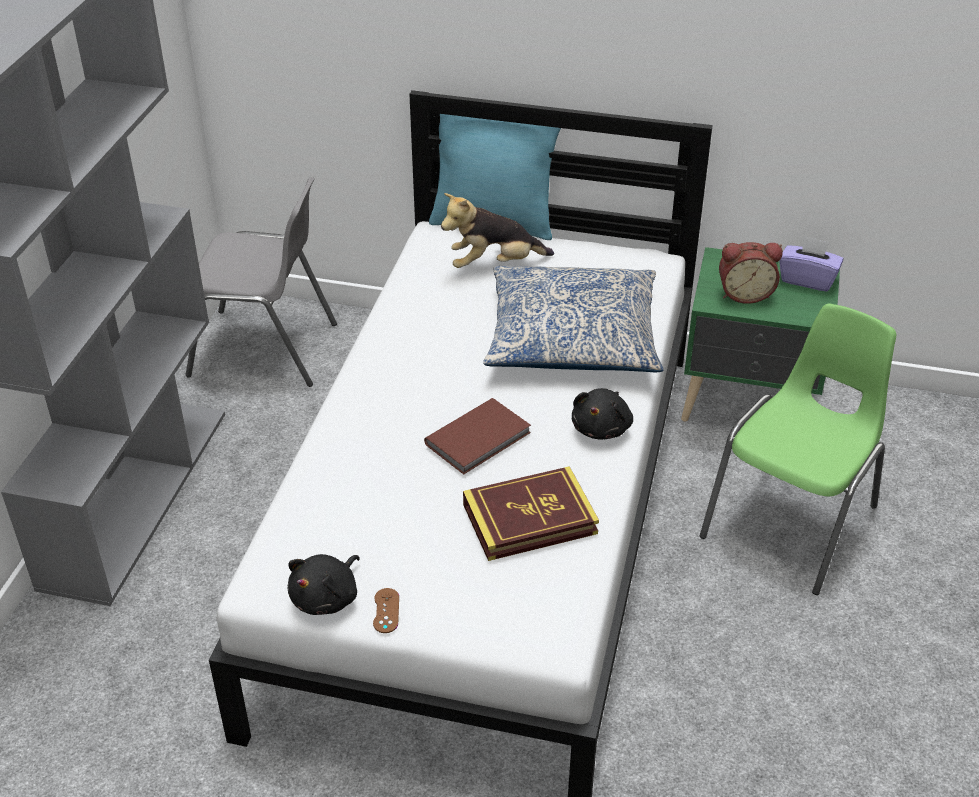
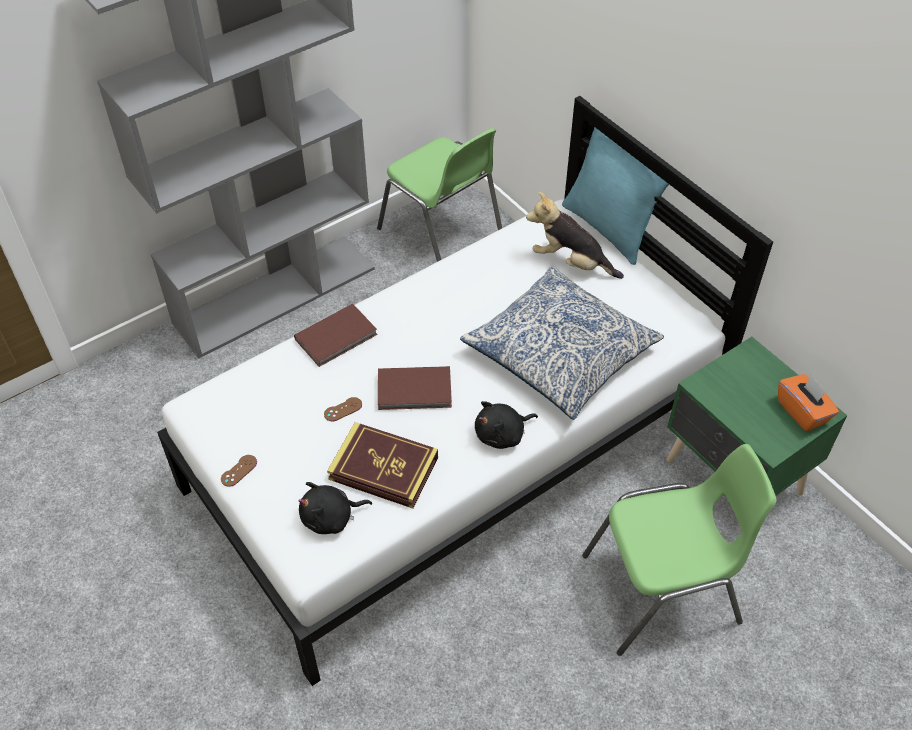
camera: 40 degrees right, 10 degrees up
grey chair [186,177,337,387] -> green chair [377,128,502,262]
black plush toy [288,554,360,615] -> black plush toy moved to [299,482,372,534]
alarm clock [719,242,783,304] -> none
purple tissue box [779,236,843,292] -> orange tissue box [778,374,839,432]
none -> brown book [294,304,378,367]
none -> brown game controller [324,397,362,422]

